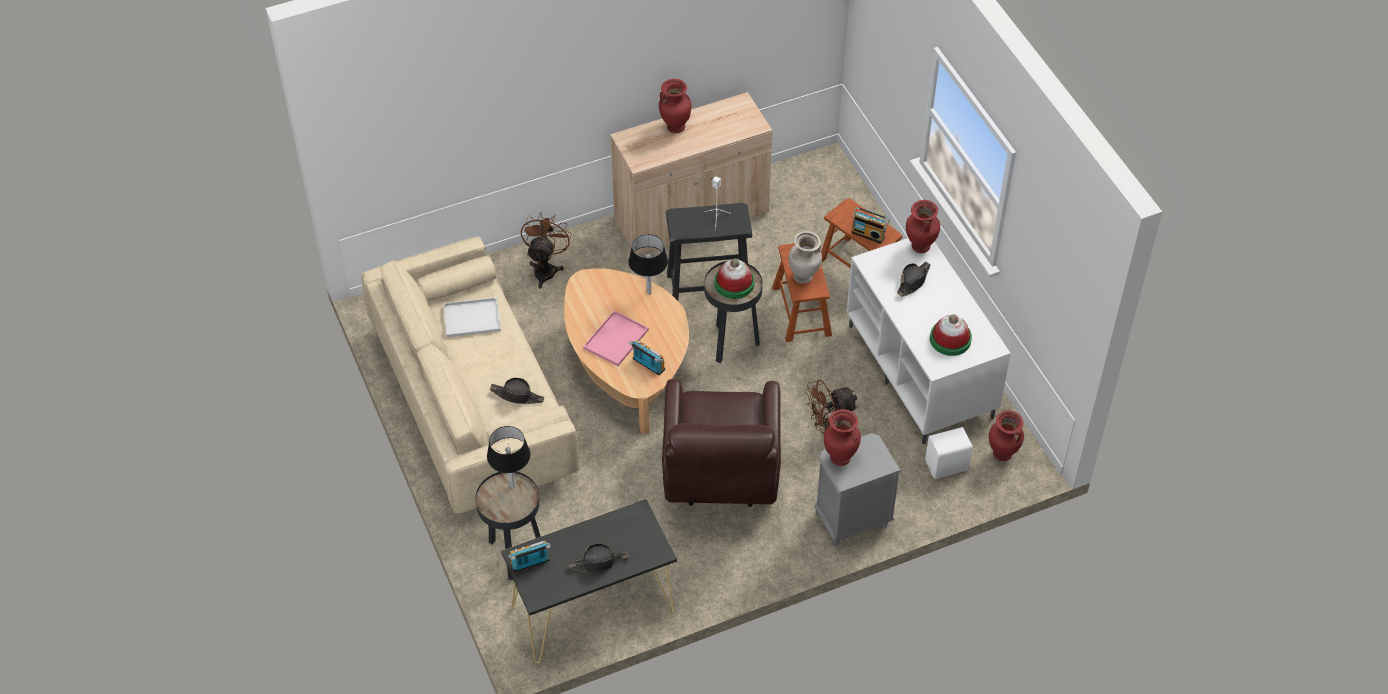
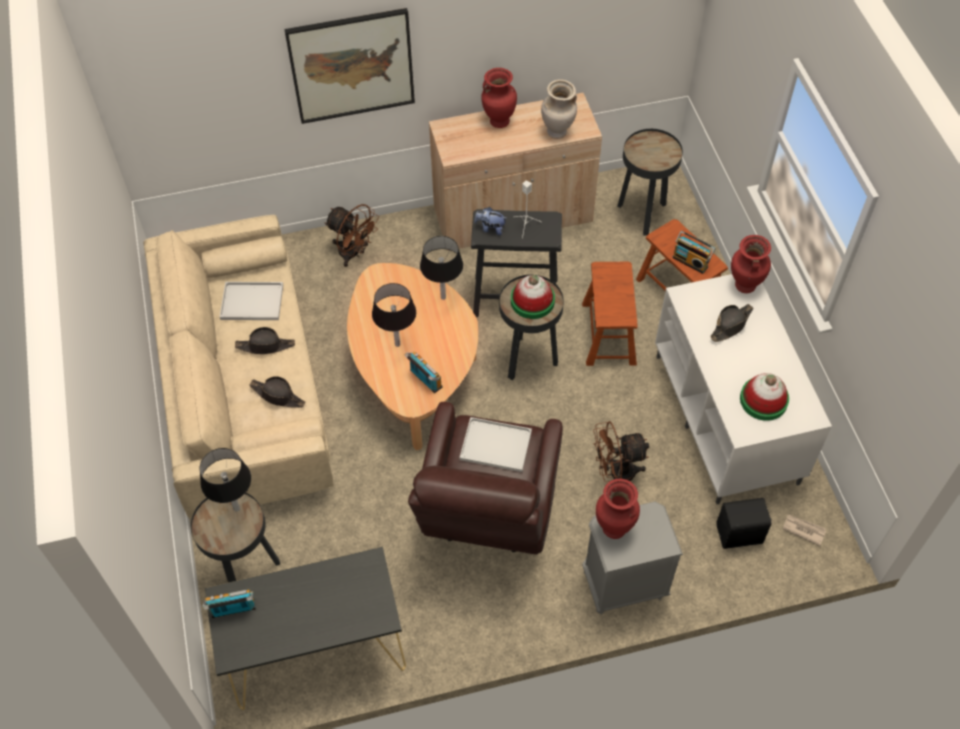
camera: 10 degrees right, 5 degrees up
brown fan [521,212,572,288] -> brown fan turned 105 degrees clockwise [325,204,379,267]
black hat [569,543,629,572] -> black hat moved to [235,327,295,354]
pink tray [583,311,649,366] -> black table lamp [372,283,416,347]
beige vase [788,231,822,284] -> beige vase moved to [541,79,577,139]
white speaker [925,427,972,479] -> black speaker [716,498,772,549]
red vase [989,410,1024,461] -> newspaper [783,515,826,546]
none -> picture [284,8,415,124]
none -> white tray [460,417,532,472]
none -> plush toy [474,207,506,235]
none -> black side table [617,129,683,236]

